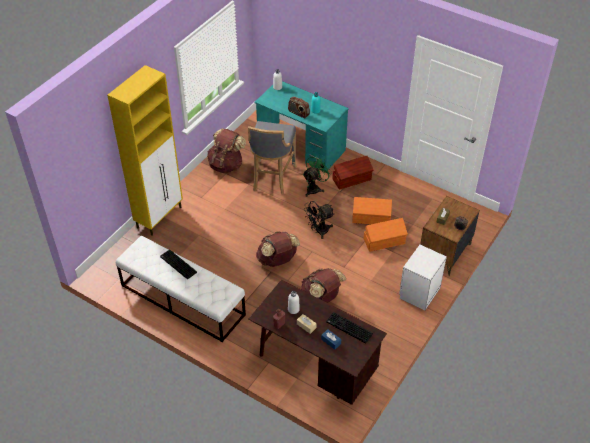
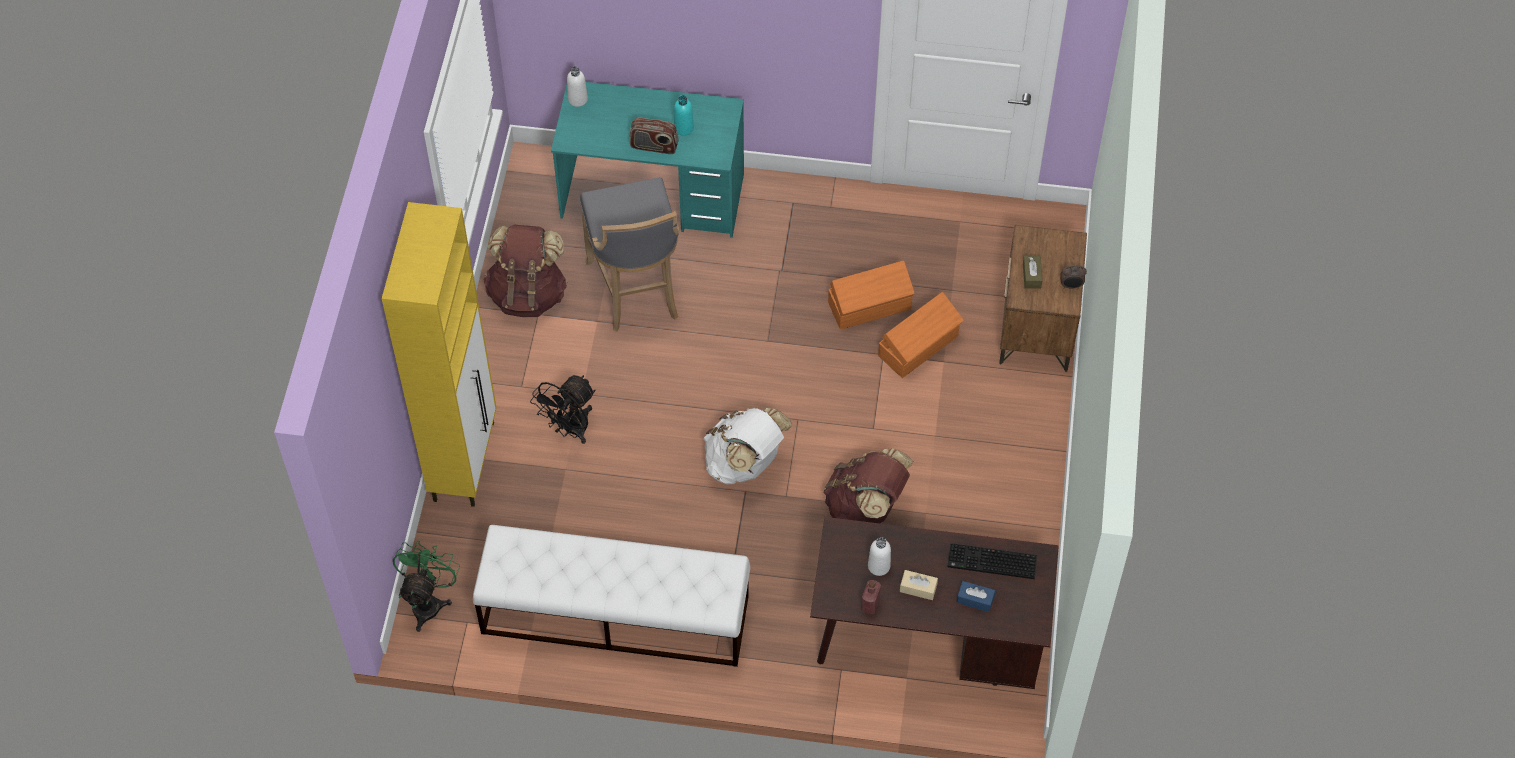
camera: 25 degrees left, 10 degrees up
keyboard [160,250,197,279] -> none
brown backpack [256,231,300,267] -> white backpack [703,408,792,484]
green fan [303,155,333,197] -> green fan moved to [393,540,460,632]
black fan [304,201,334,239] -> black fan moved to [530,375,595,444]
brown storage box [332,156,373,190] -> none
white nightstand [399,245,447,311] -> none

